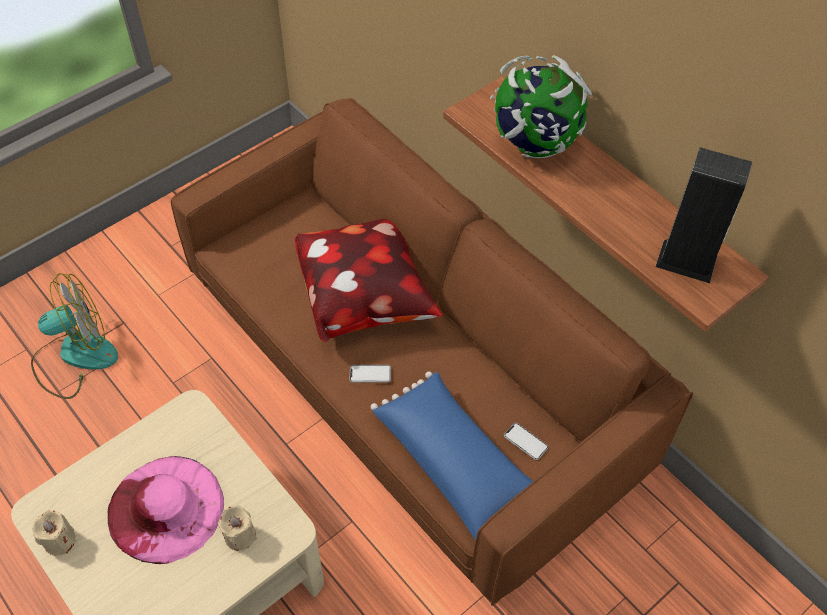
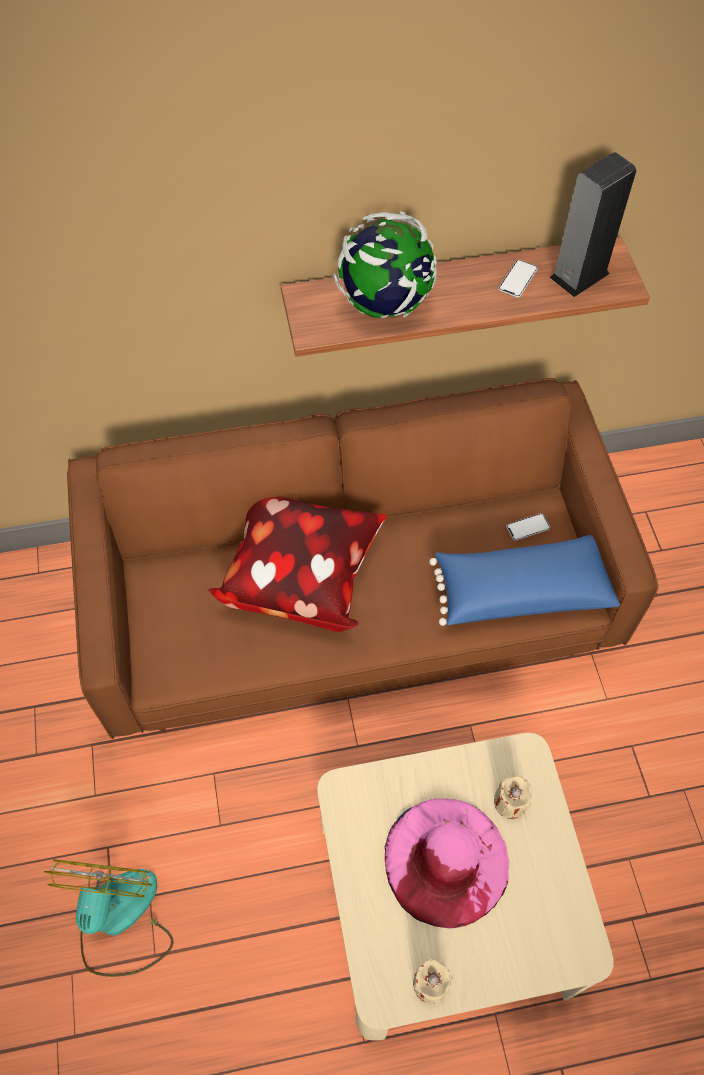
camera: 60 degrees left, 5 degrees up
phone [350,365,391,383] -> phone moved to [498,259,538,298]

